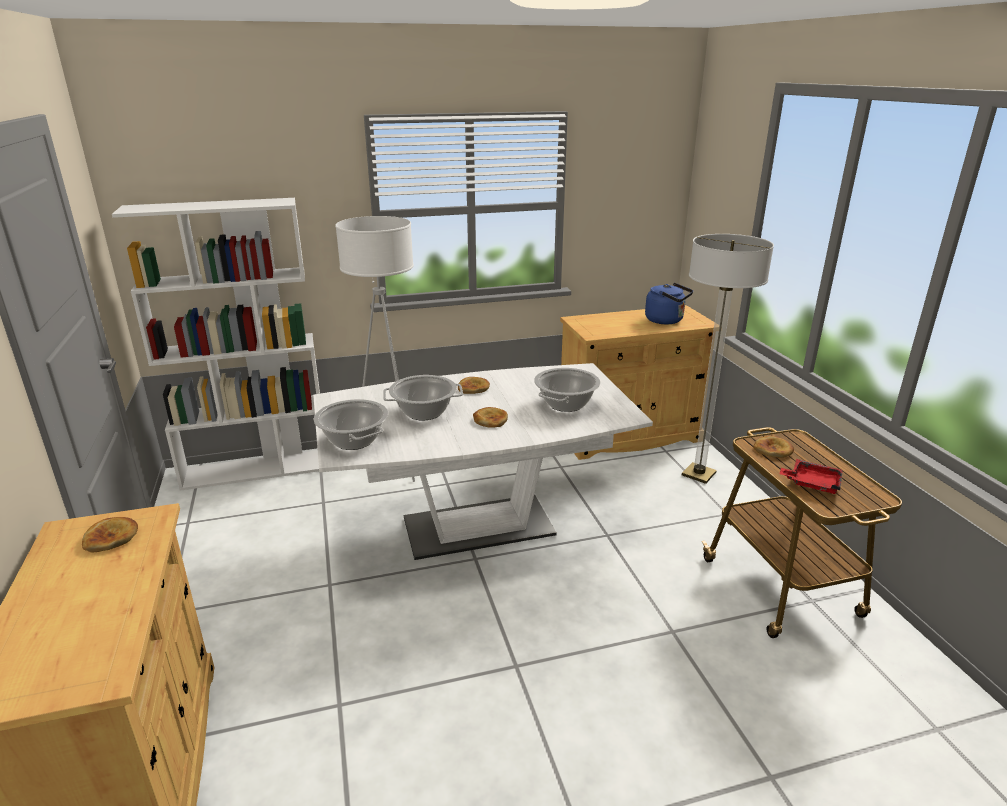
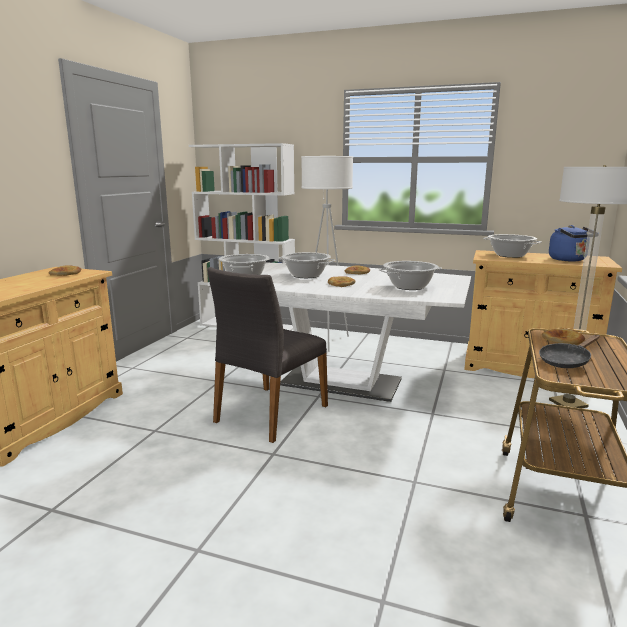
camera: 35 degrees right, 10 degrees down
red tray [780,459,843,494] -> black frying pan [539,335,599,368]
none -> grey chair [207,267,328,443]
none -> cooking pot [483,234,542,258]

